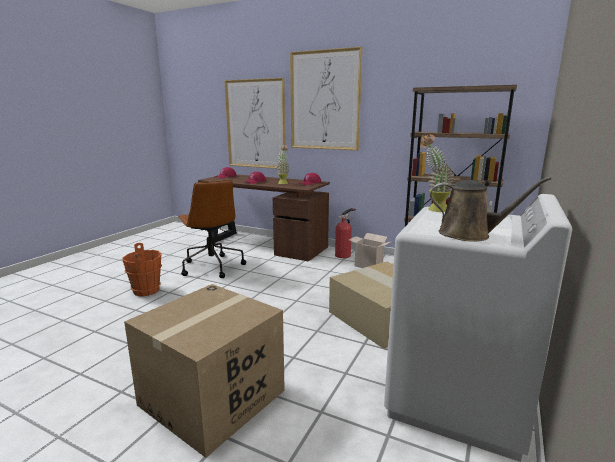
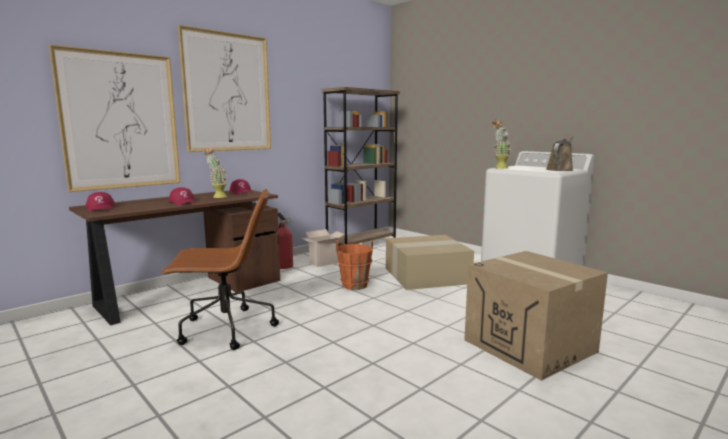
camera: 70 degrees left, 5 degrees down
orange bucket [122,243,162,296] -> orange bucket moved to [336,240,373,290]

